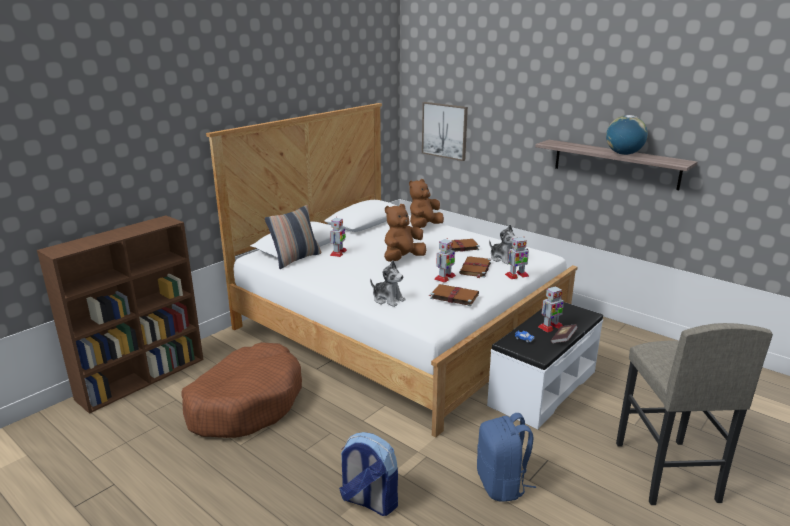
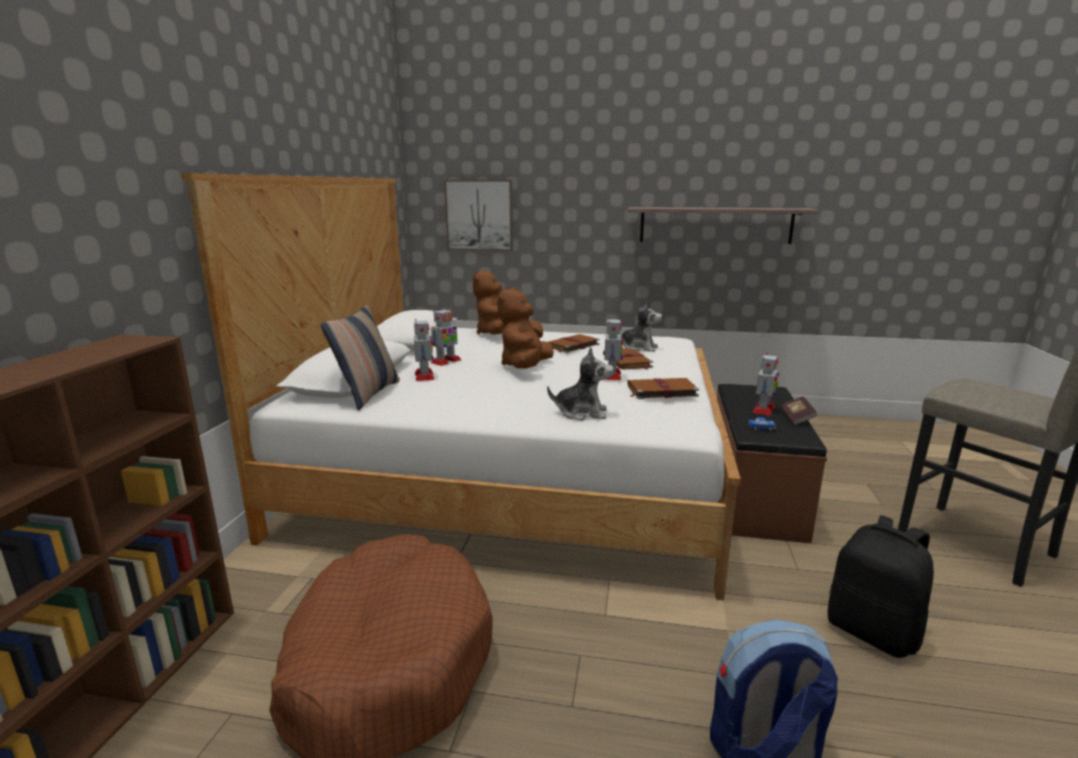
camera: 30 degrees left, 5 degrees down
blue backpack [477,413,536,502] -> black backpack [828,515,934,658]
white bench [487,302,603,429] -> brown bench [717,384,827,543]
toy robot [505,237,529,279] -> toy robot moved to [431,308,461,366]
globe [606,115,648,155] -> none

